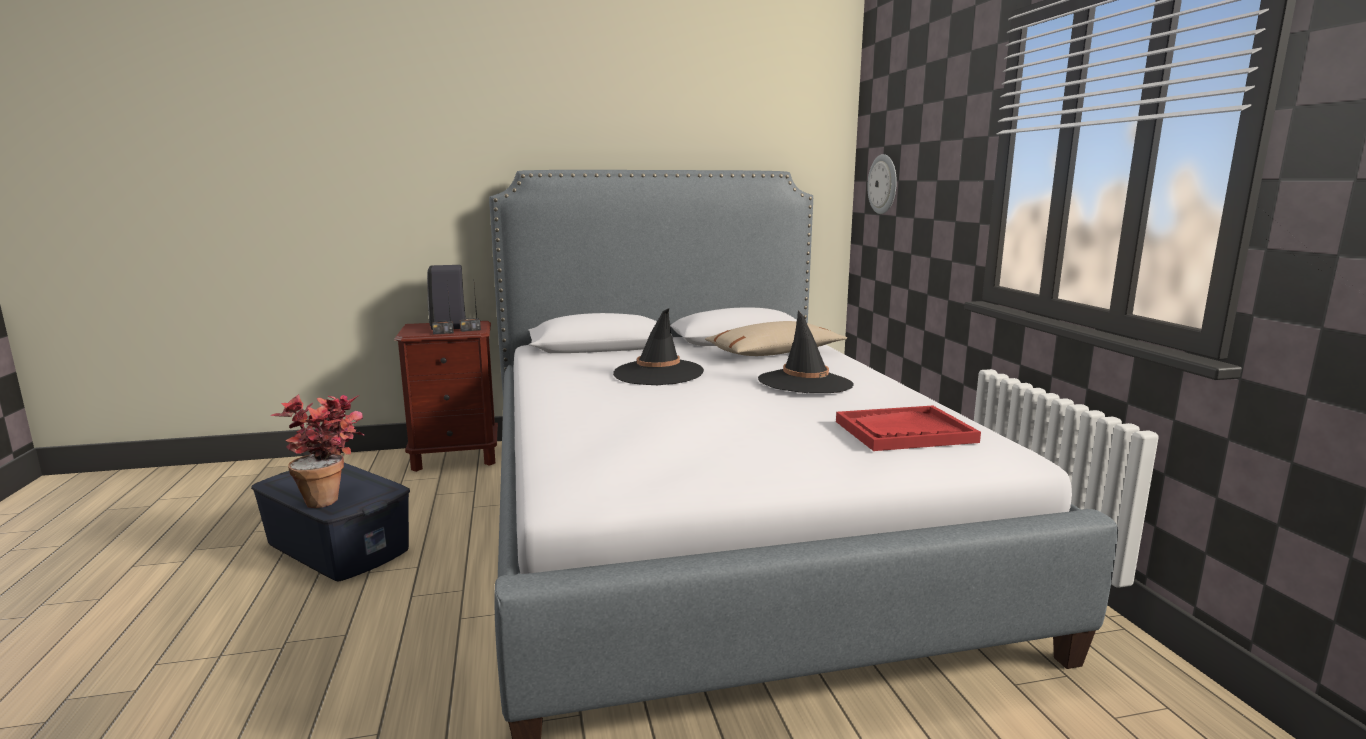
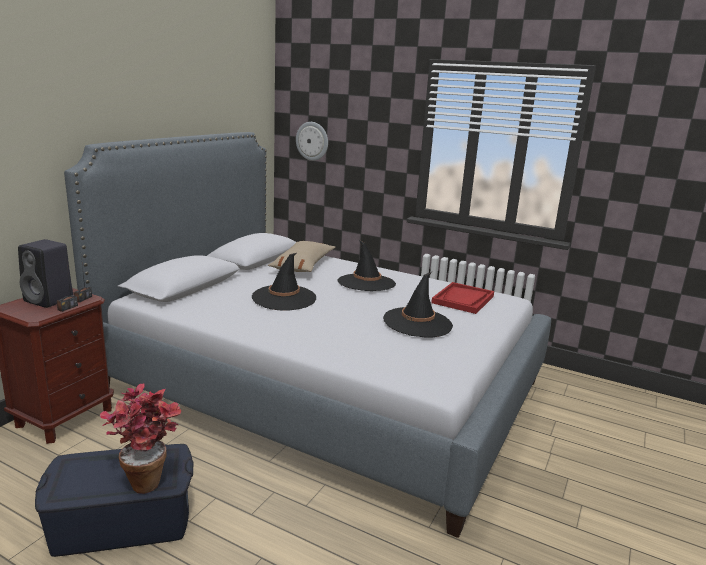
camera: 50 degrees left, 5 degrees up
none -> black hat [383,272,453,338]

